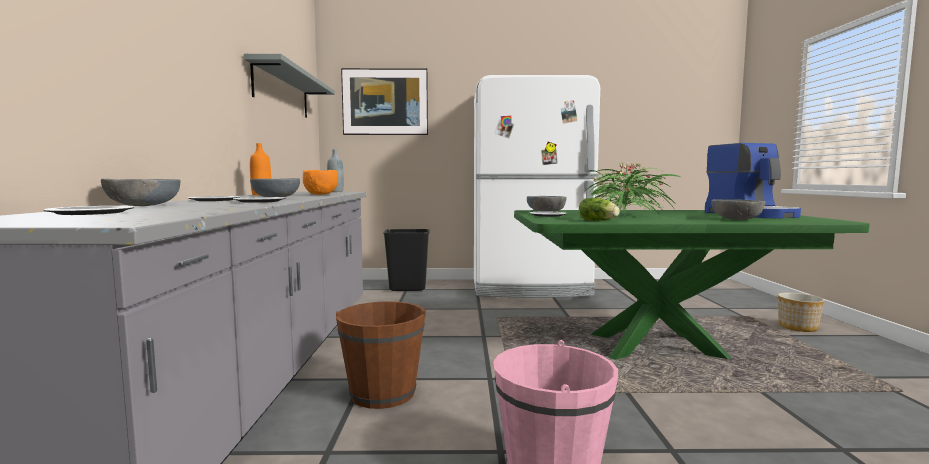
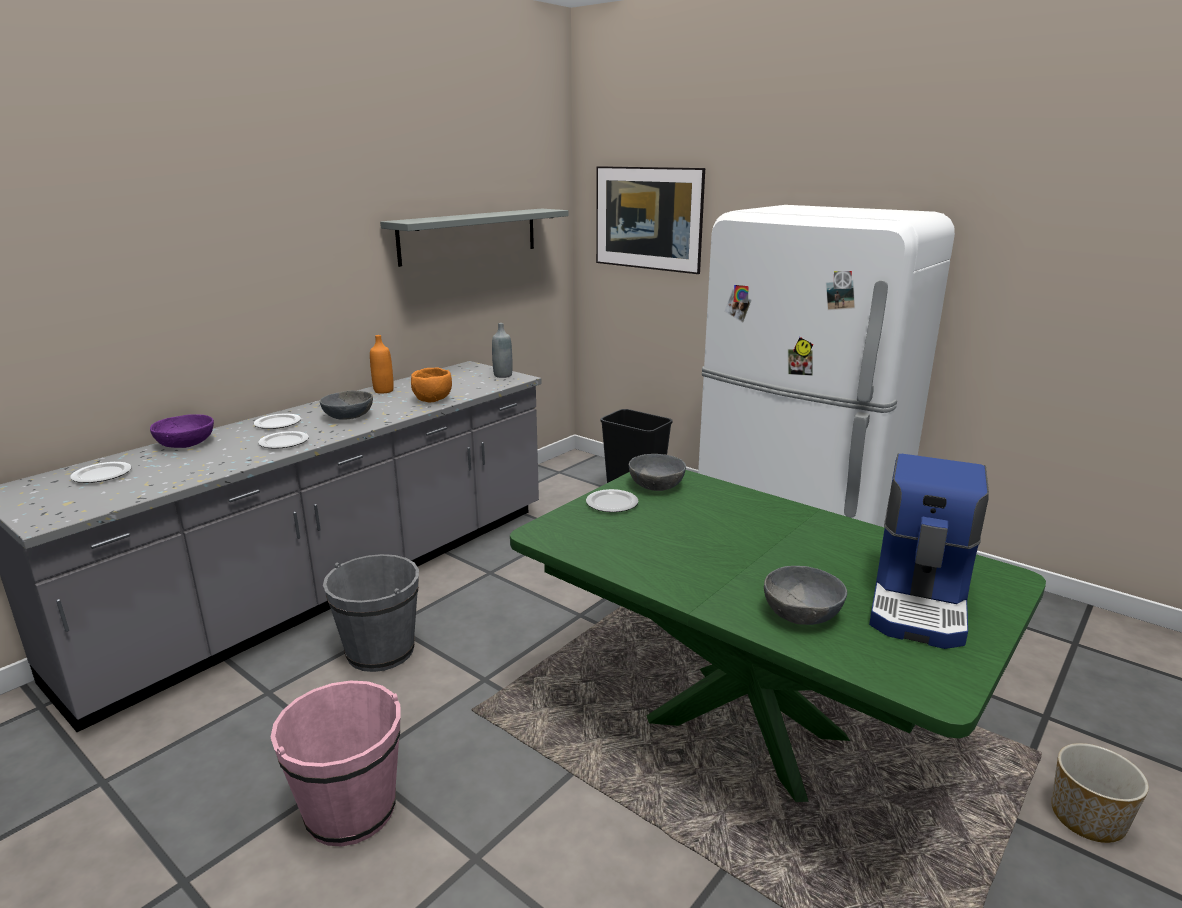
camera: 40 degrees right, 15 degrees up
grey bowl [101,179,181,206] -> purple bowl [150,414,214,448]
brown bucket [336,301,426,409] -> grey bucket [323,554,419,672]
lettuce [579,198,620,221] -> none
potted plant [585,162,681,216] -> none

